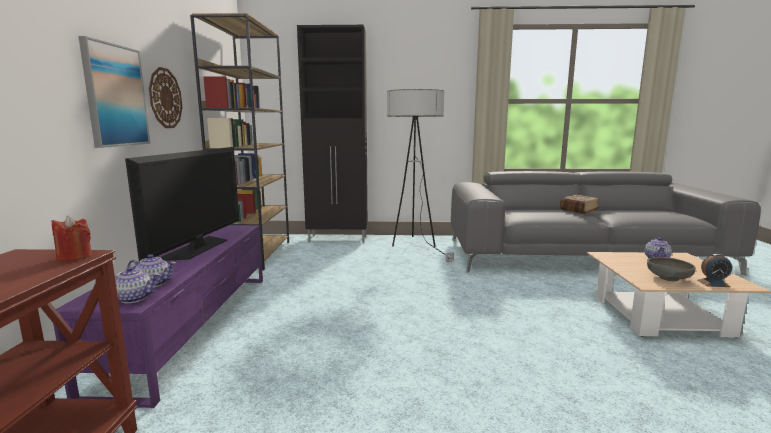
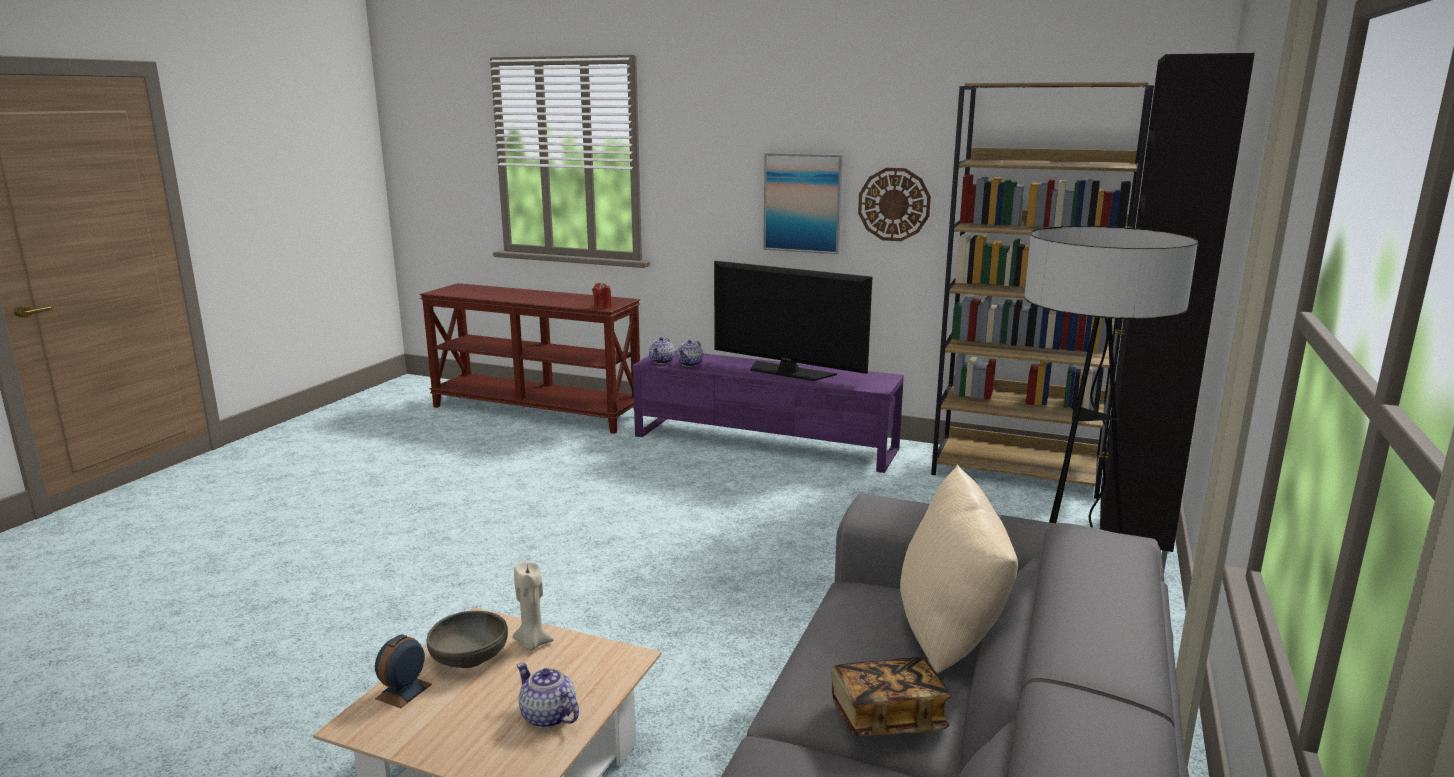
camera: 110 degrees right, 5 degrees up
none -> beige candle [512,562,554,650]
none -> beige pillow [900,465,1018,673]

